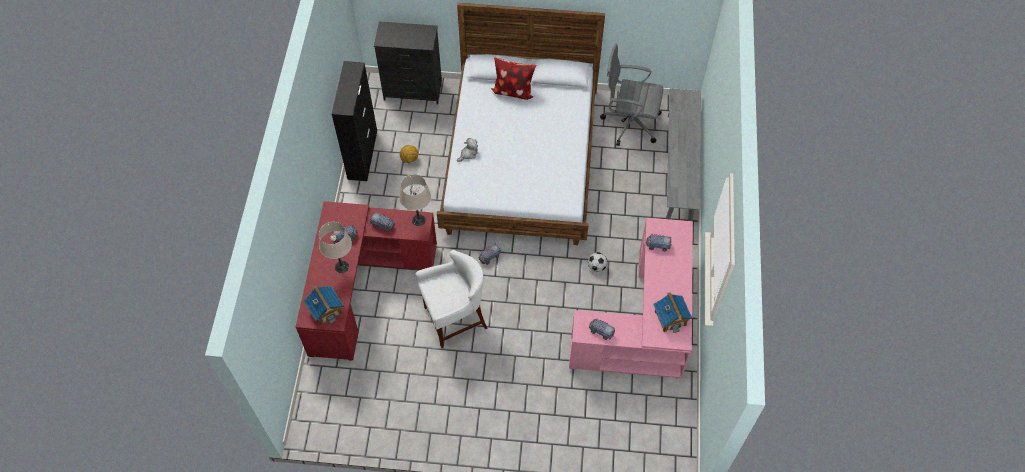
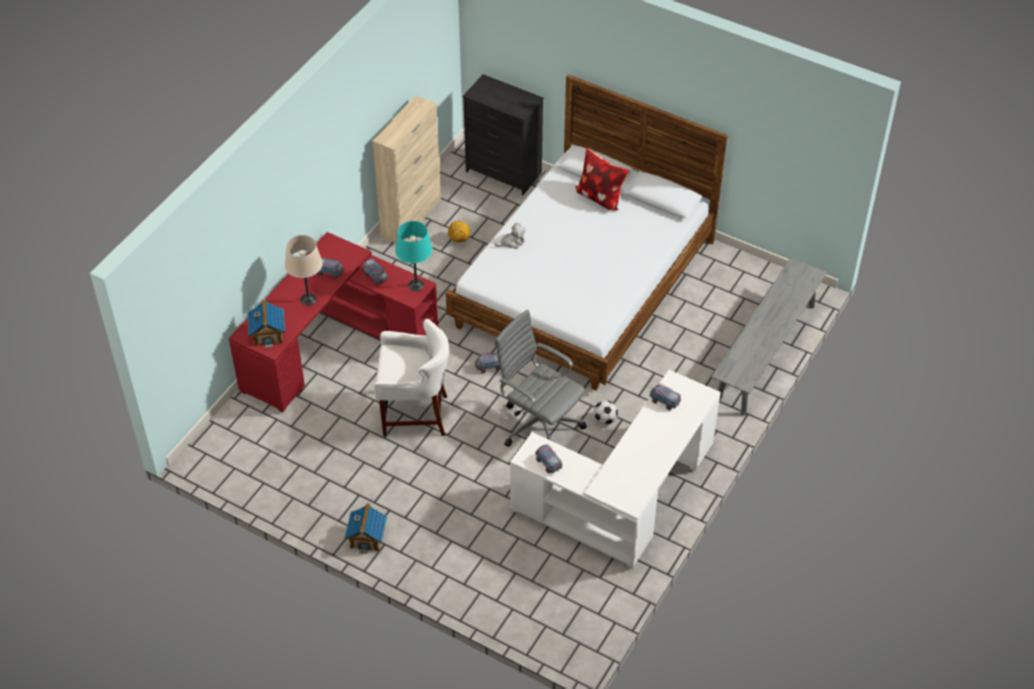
camera: 25 degrees right, 10 degrees down
black cabinet [332,61,377,181] -> beige cabinet [372,95,441,243]
beige table lamp [399,174,431,226] -> turquoise table lamp [395,221,432,291]
pink desk [569,218,693,379] -> white desk [510,370,721,568]
grey office chair [600,43,663,146] -> grey office chair moved to [495,310,587,447]
toy house [653,292,692,333] -> toy house moved to [345,503,387,554]

